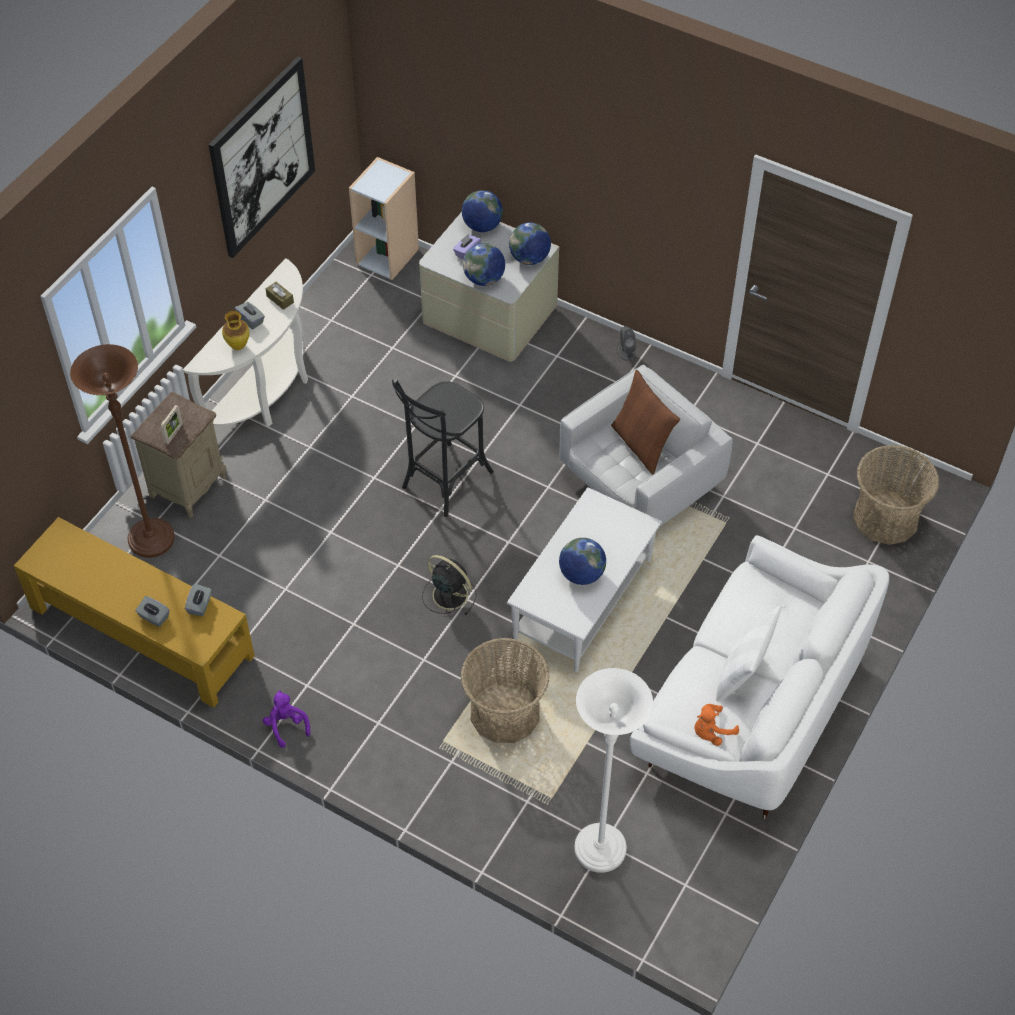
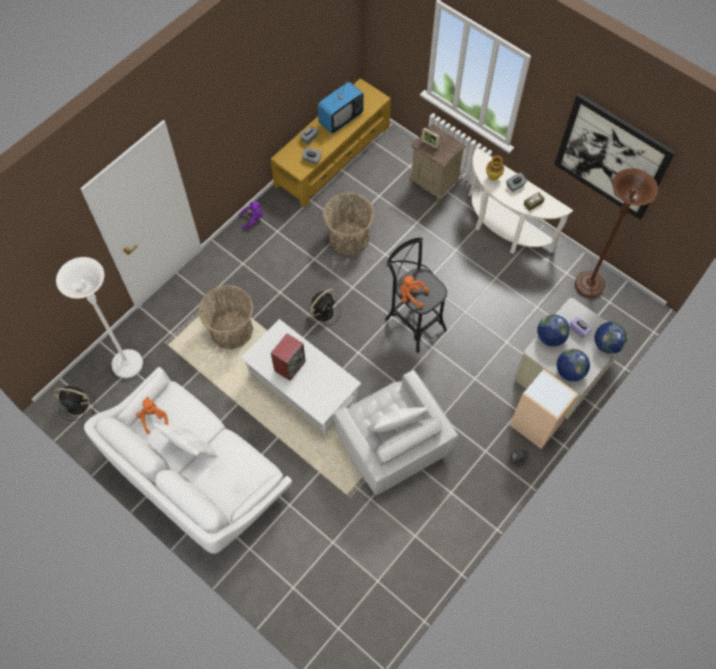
camera: 100 degrees right, 10 degrees up
brown floor lamp [70,344,175,558] -> brown floor lamp moved to [575,168,658,298]
bookcase [349,157,419,280] -> bookcase moved to [510,369,578,449]
globe [559,538,606,585] -> speaker [271,333,306,381]
brown pillow [611,370,680,474] -> white pillow [366,407,427,432]
basket [853,445,939,545] -> basket moved to [323,193,375,255]
none -> black fan [53,386,95,421]
none -> television [318,79,364,134]
none -> orange plush toy [400,276,429,308]

